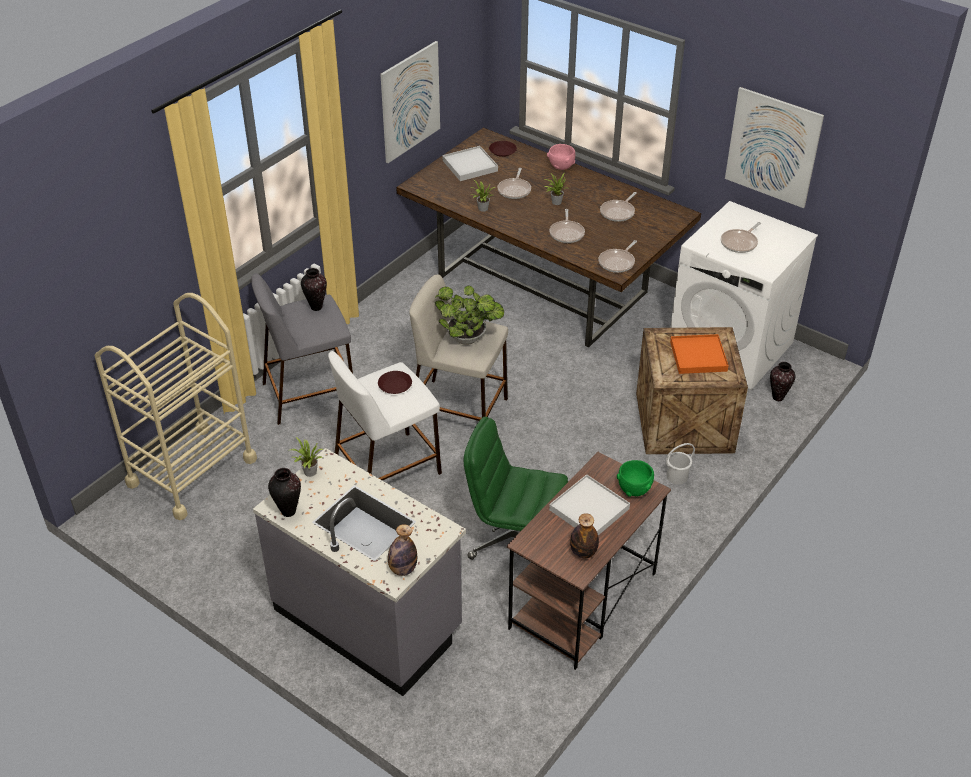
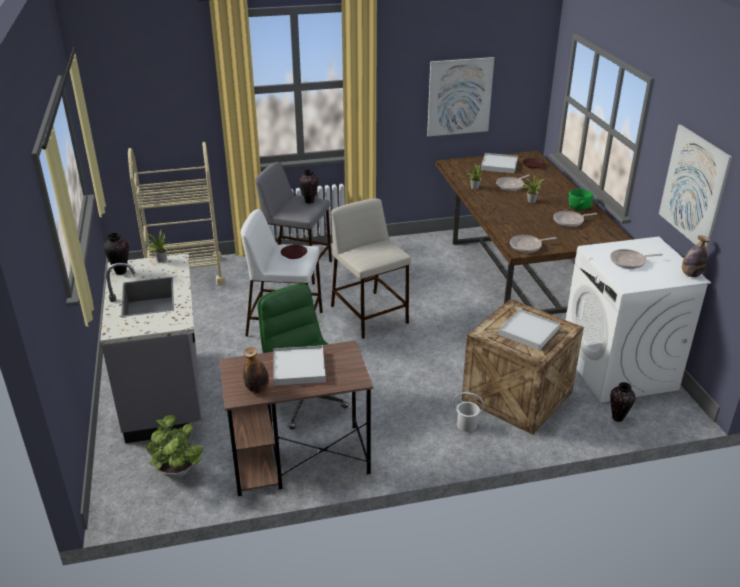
camera: 40 degrees right, 10 degrees down
bottle [388,524,417,576] -> bottle moved to [682,236,710,277]
potted plant [435,285,504,345] -> potted plant moved to [146,415,202,478]
pink bowl [547,144,575,170] -> none
frying pan [549,209,585,243] -> none
green bowl [617,460,654,497] -> green bowl moved to [568,189,593,210]
orange tray [670,334,729,374] -> white tray [498,309,560,351]

